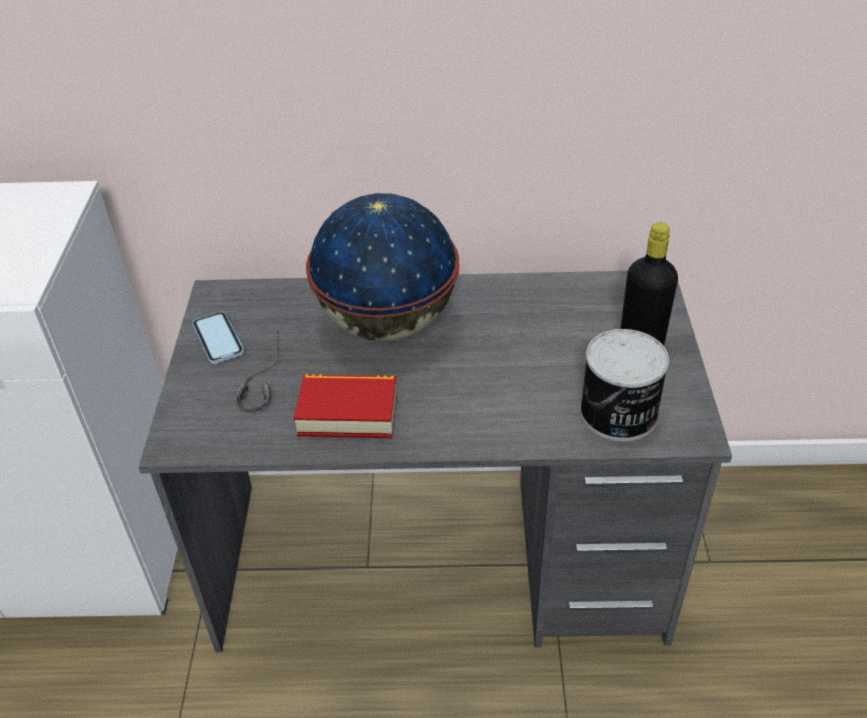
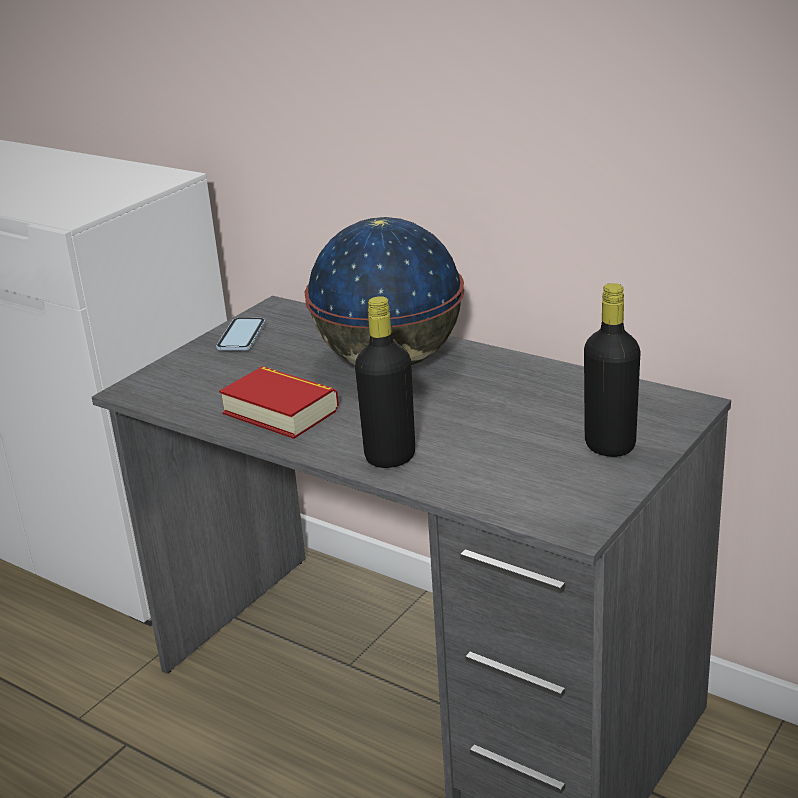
camera: 35 degrees right, 15 degrees down
headphones [235,331,280,413] -> none
can [580,329,669,442] -> none
none -> black bottle [355,296,415,468]

